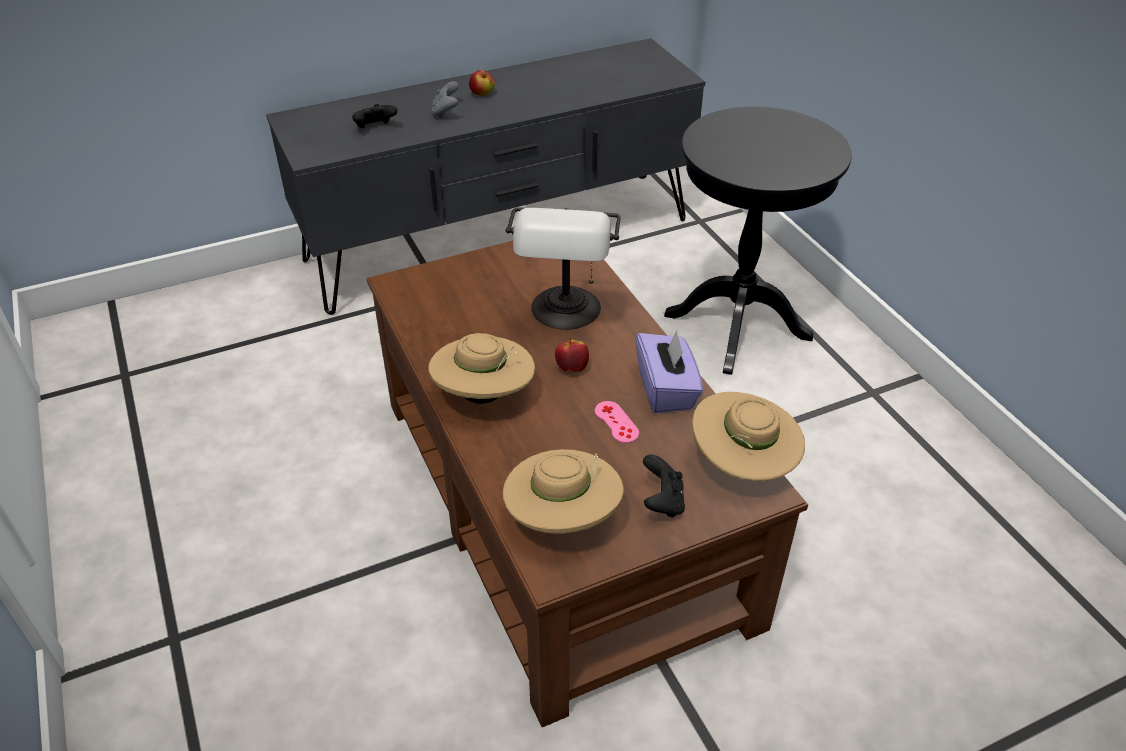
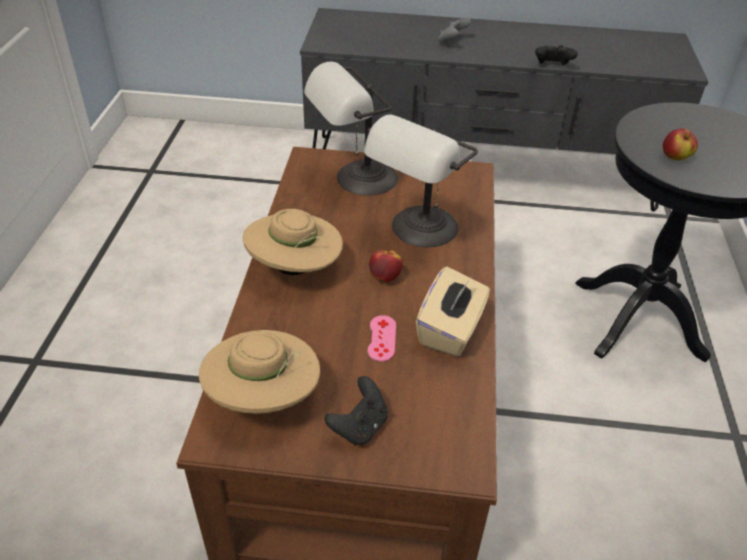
camera: 30 degrees right, 0 degrees up
black game controller [352,104,398,128] -> black game controller moved to [535,45,578,65]
apple [469,70,495,96] -> apple moved to [663,129,698,160]
purple tissue box [636,331,703,413] -> beige tissue box [416,267,490,357]
beige hat [692,392,805,481] -> none
none -> table lamp [304,62,398,196]

